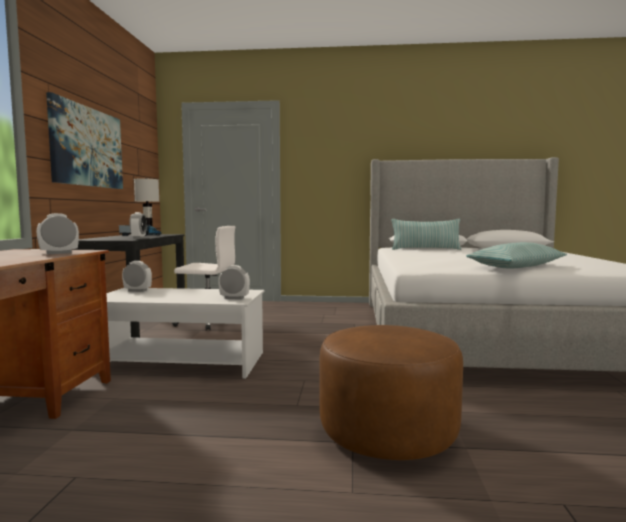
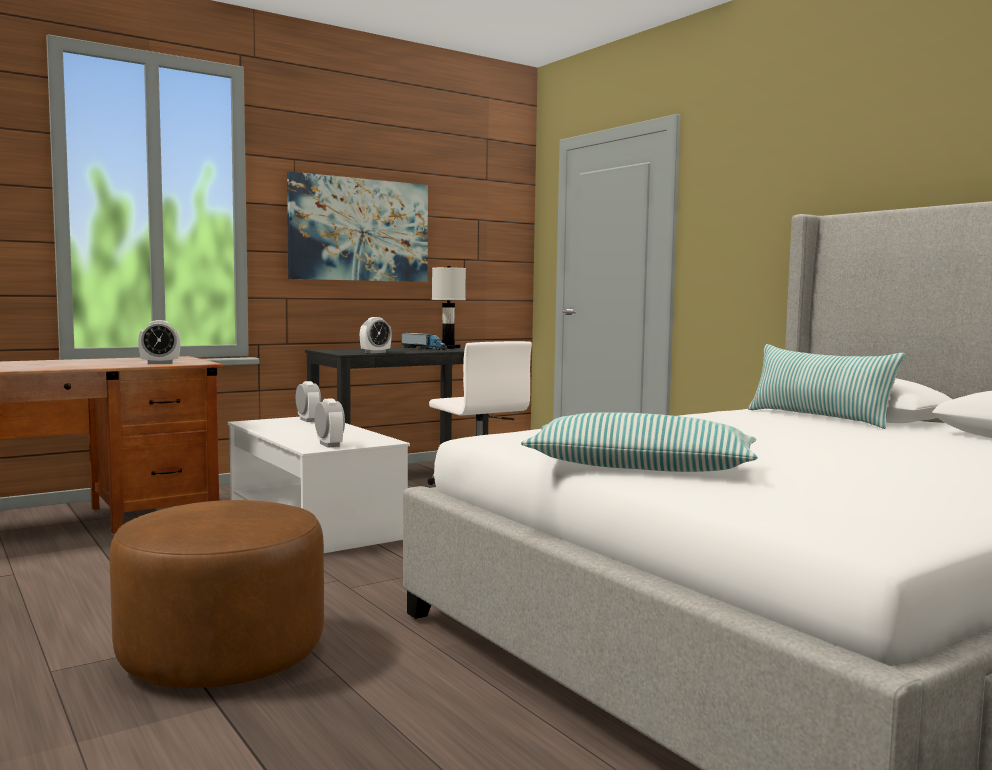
camera: 50 degrees right, 0 degrees up
alarm clock [37,213,79,254] -> alarm clock turned 150 degrees clockwise [138,320,181,364]

